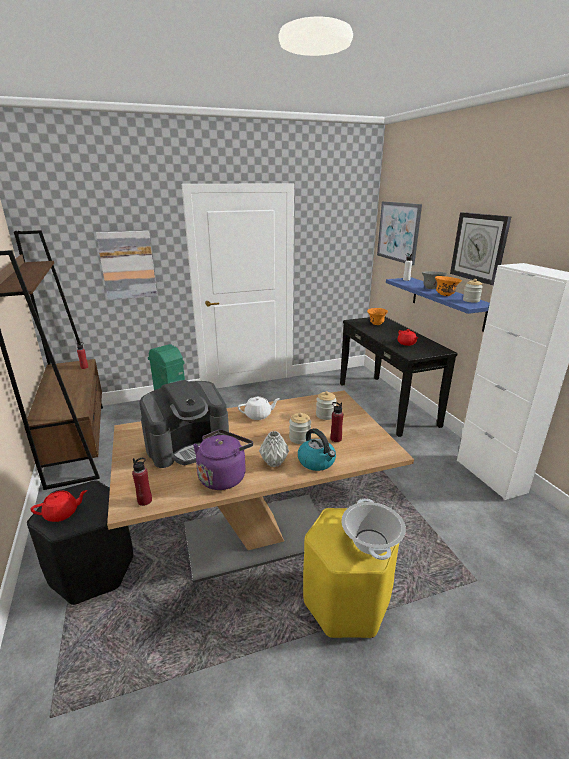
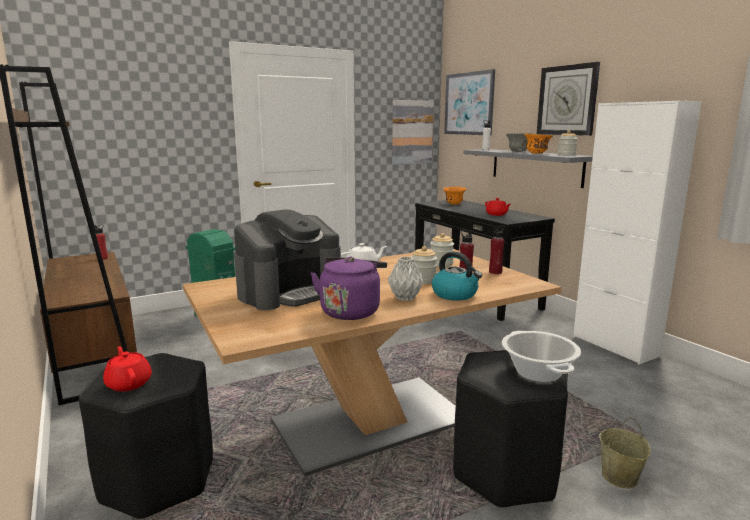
camera: 10 degrees left, 10 degrees down
red teapot [31,490,87,522] -> red teapot turned 90 degrees counterclockwise [103,346,152,391]
picture [96,231,157,300] -> picture moved to [392,100,434,165]
red bottle [132,458,152,506] -> red bottle moved to [489,225,505,274]
yellow stool [303,508,399,638] -> black stool [453,350,568,508]
blue shelf [386,277,490,332] -> grey shelf [463,149,593,188]
none -> beige bucket [599,417,651,488]

